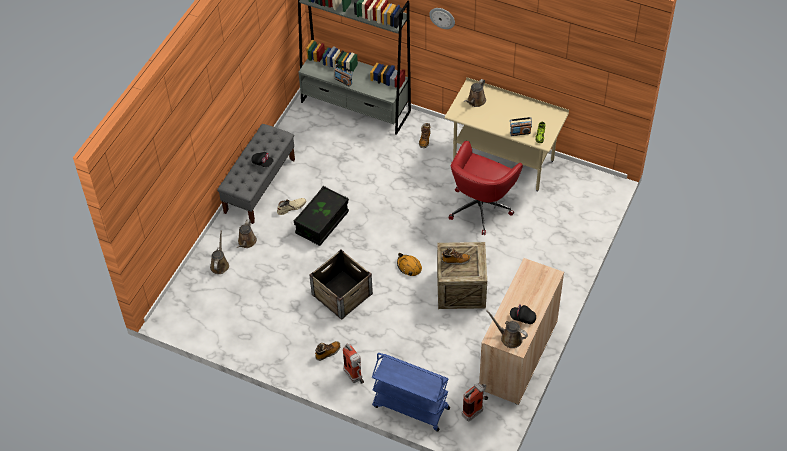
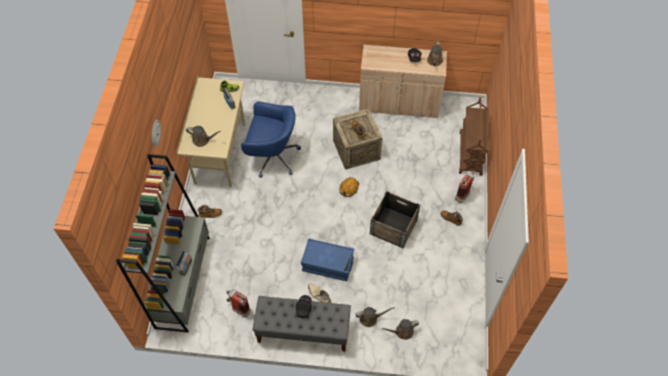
camera: 110 degrees left, 5 degrees up
black storage box [294,186,349,246] -> blue storage box [301,238,354,281]
blue cart [372,353,450,431] -> brown cart [459,97,489,176]
red office chair [448,141,523,235] -> blue office chair [241,102,301,178]
fire extinguisher [462,383,488,422] -> fire extinguisher moved to [226,289,251,318]

